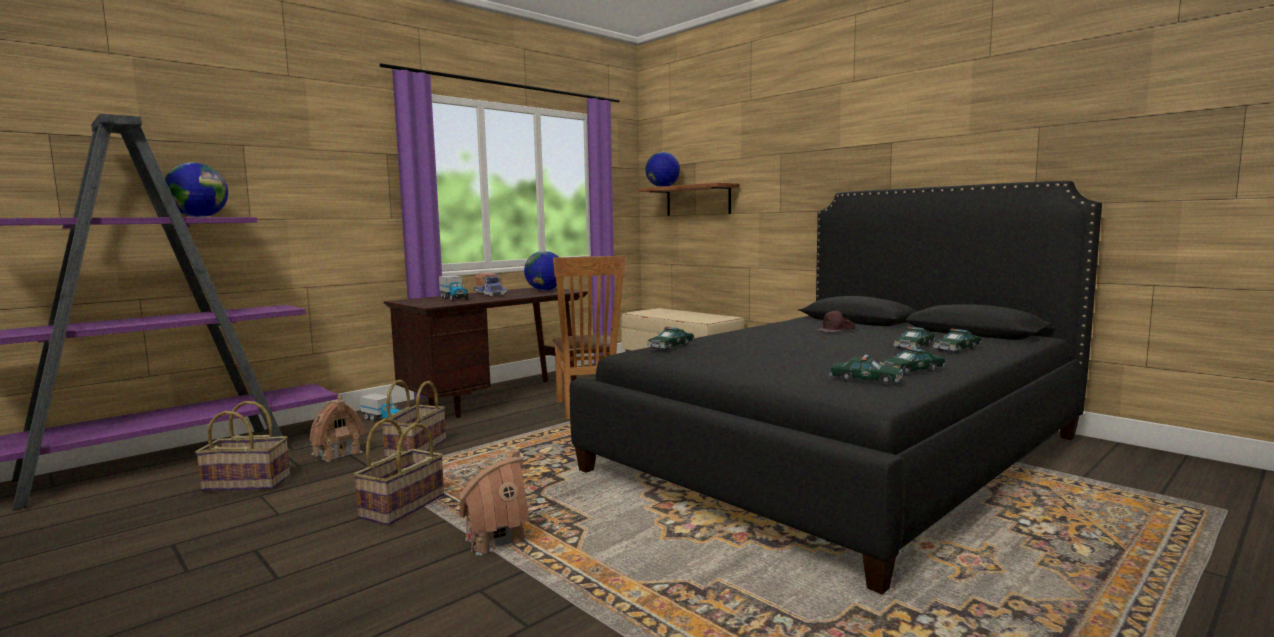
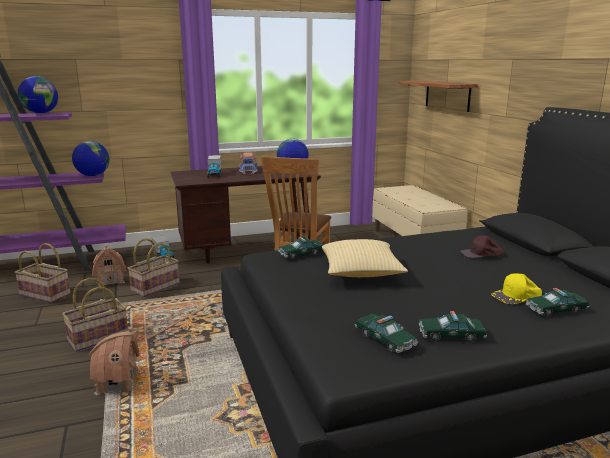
camera: 25 degrees right, 10 degrees up
globe [646,152,680,187] -> globe moved to [72,141,109,176]
toy car [893,327,936,349] -> yellow cap [491,273,542,304]
none -> pillow [322,239,408,277]

